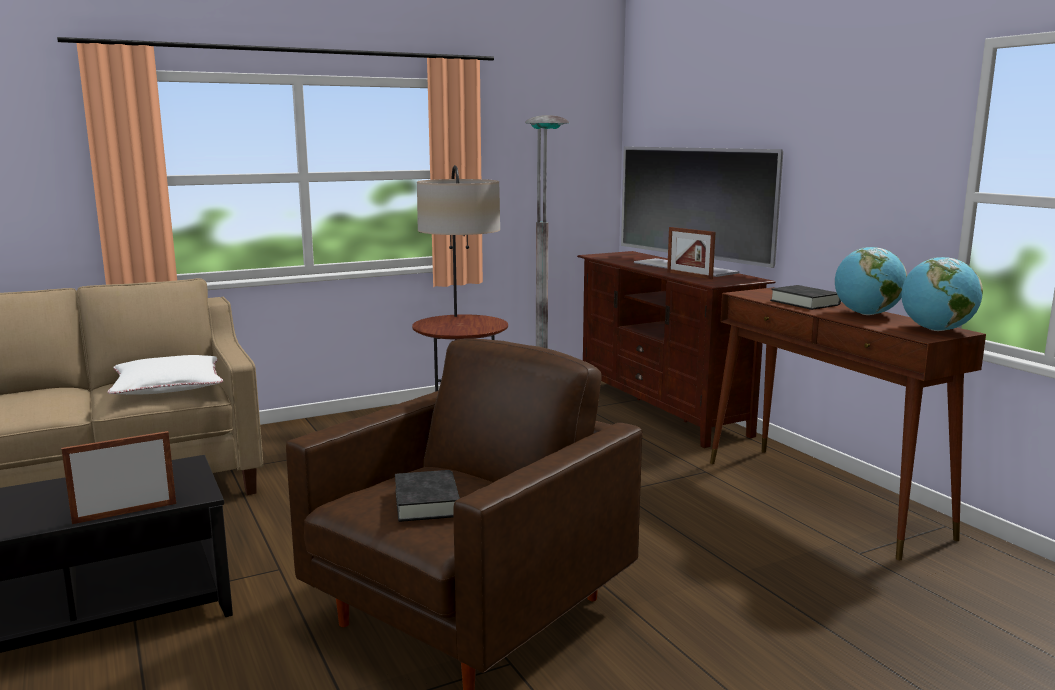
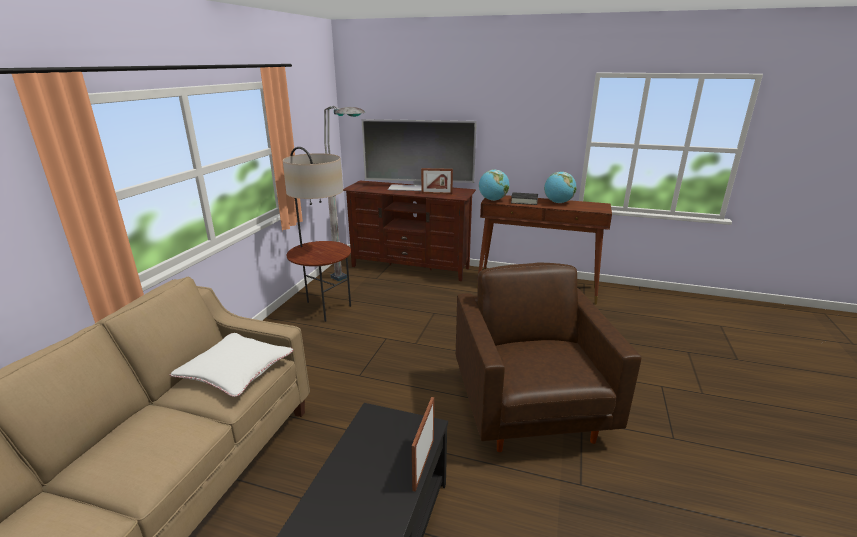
camera: 45 degrees left, 10 degrees up
black book [395,470,460,522] -> none
globe [901,257,983,331] -> globe moved to [479,170,509,201]

